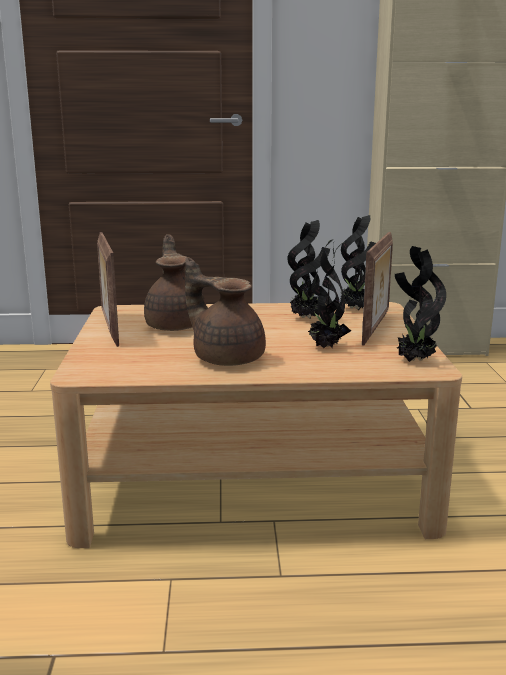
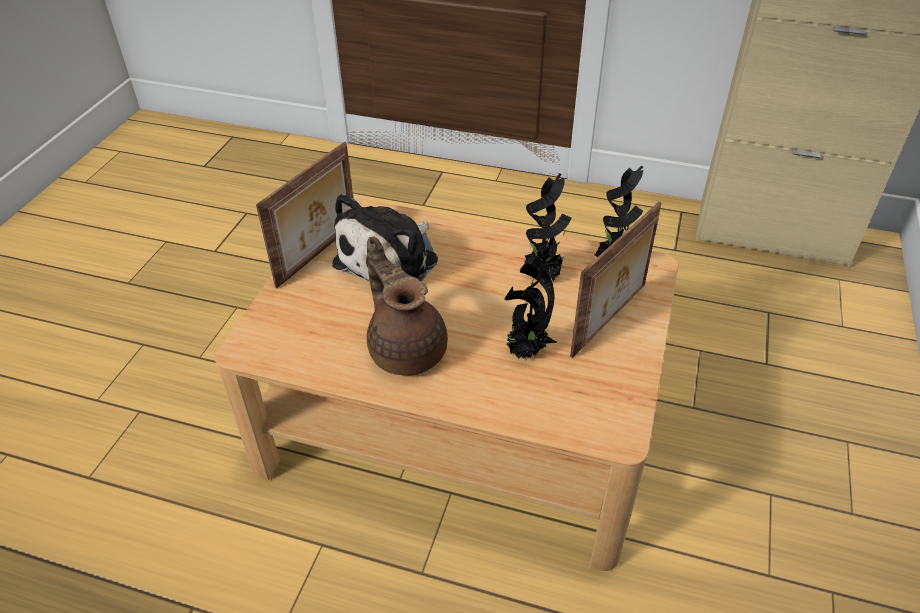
camera: 20 degrees right, 25 degrees up
picture frame [97,232,119,347] -> picture frame turned 150 degrees counterclockwise [256,142,353,288]
brown teapot [144,234,206,331] -> plush toy [332,193,438,282]
potted plant [395,246,446,362] -> none

